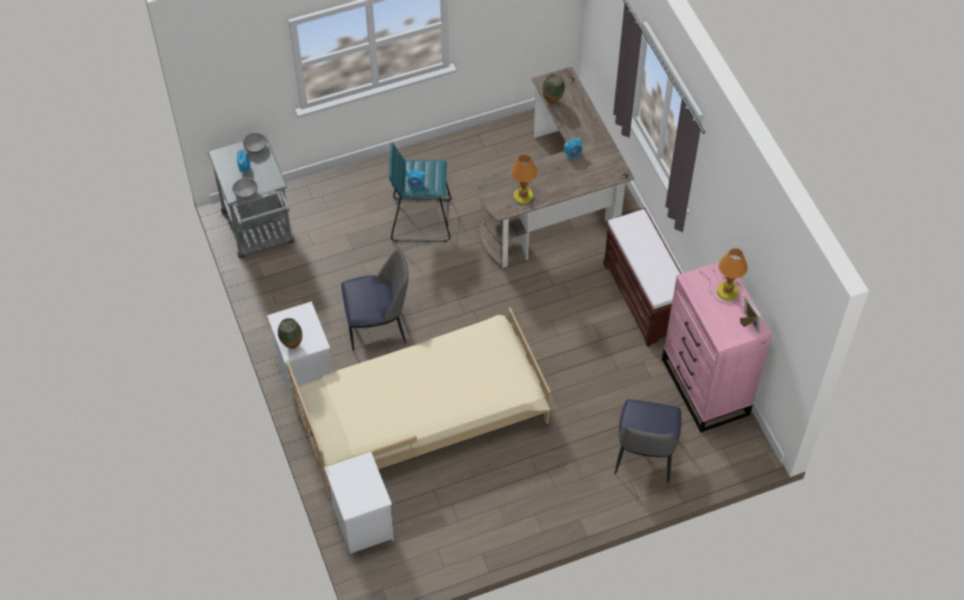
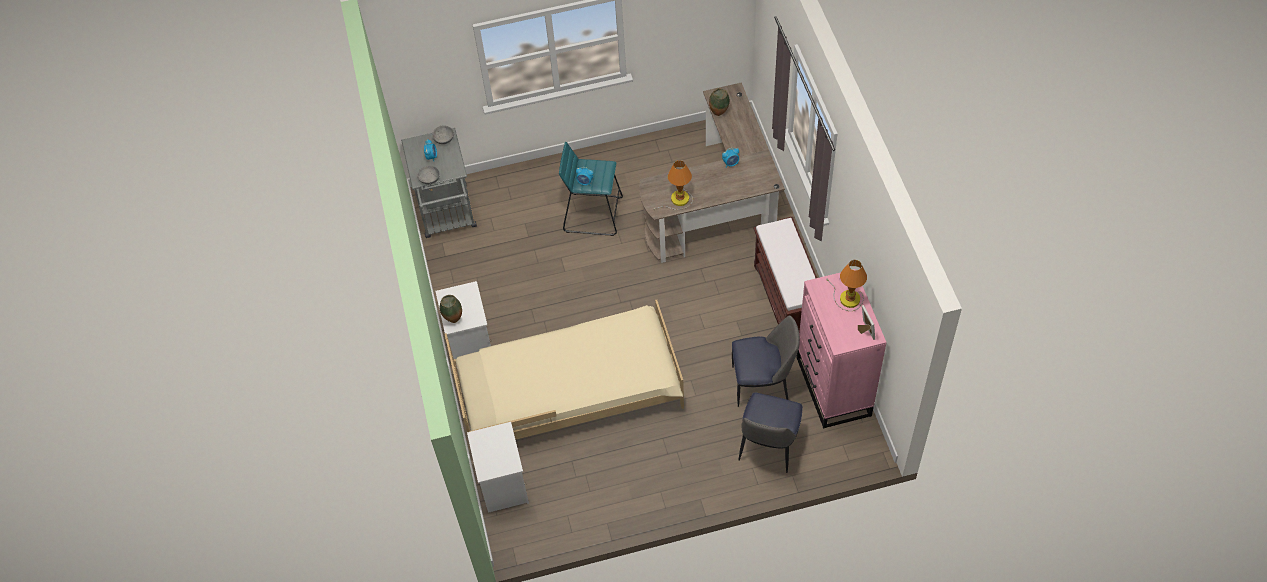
camera: 10 degrees right, 0 degrees up
chair [341,249,409,352] -> chair moved to [732,315,800,407]

